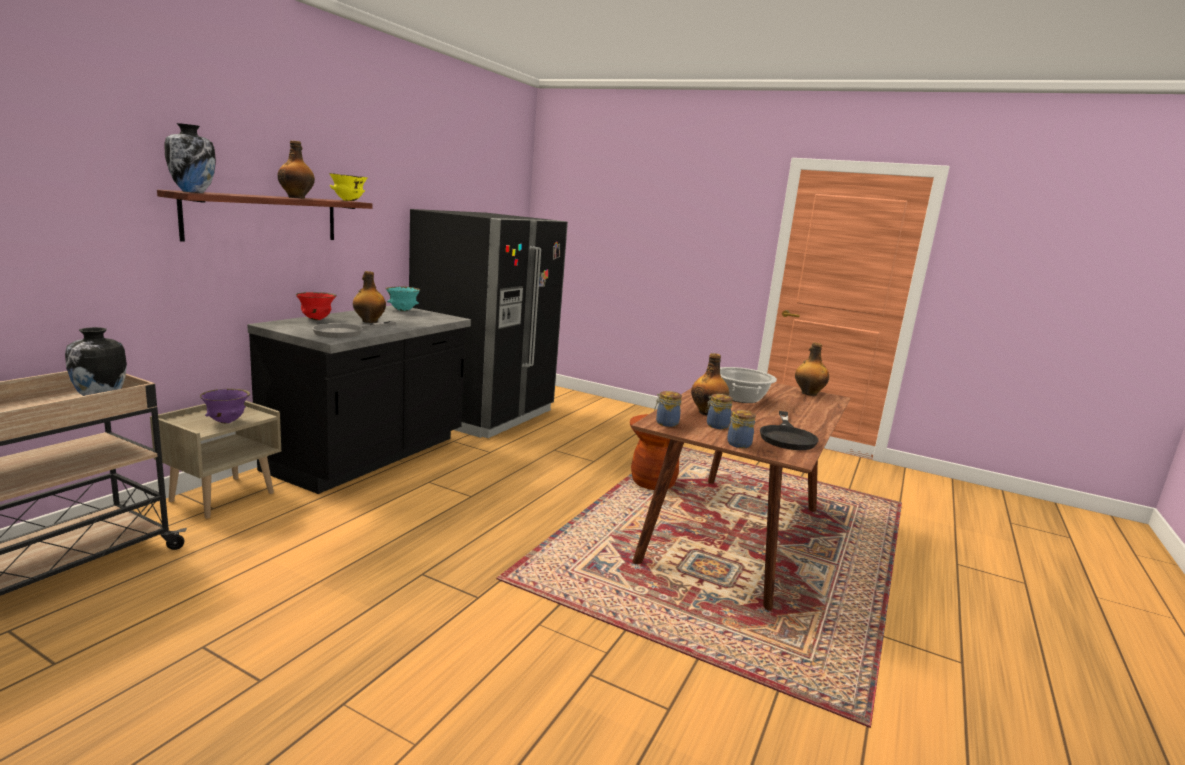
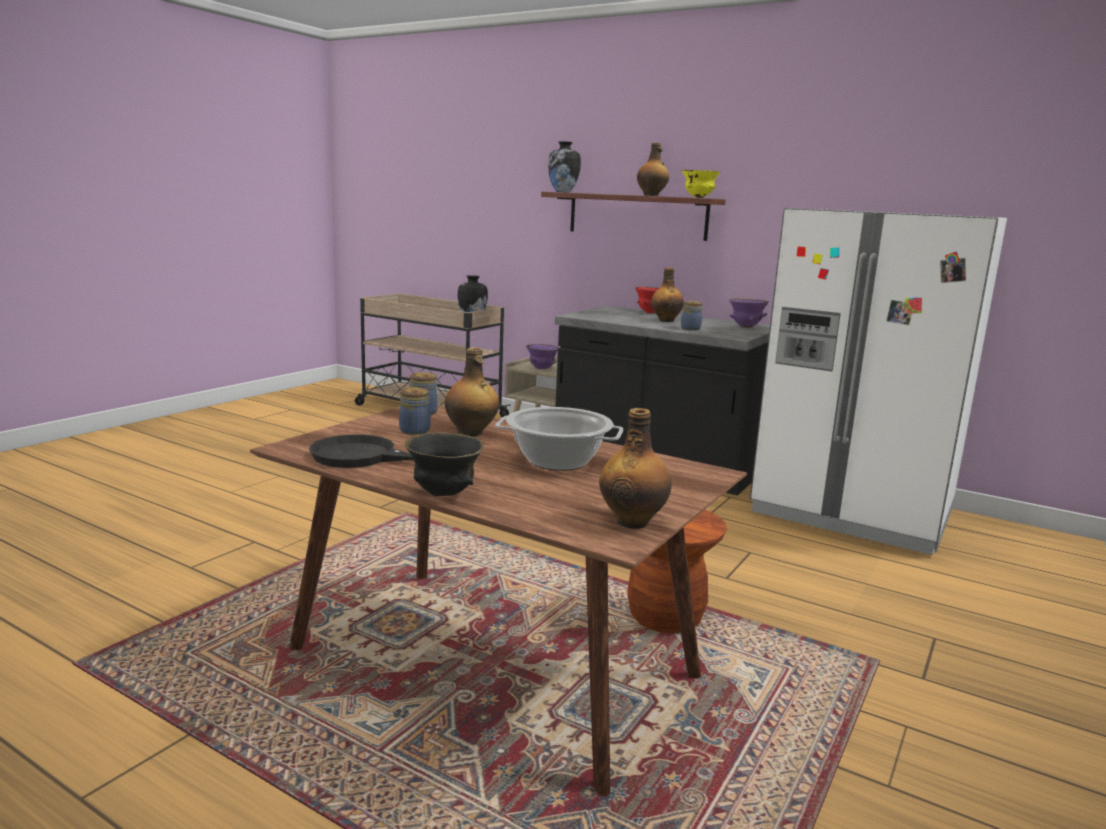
camera: 95 degrees right, 0 degrees up
grey frying pan [312,321,396,338] -> none
turquoise bowl [386,286,420,311] -> purple bowl [730,299,769,328]
black fridge [409,209,568,438] -> white fridge [750,208,1007,555]
jar [727,410,756,448] -> jar moved to [681,301,703,331]
none -> black bowl [405,432,484,496]

